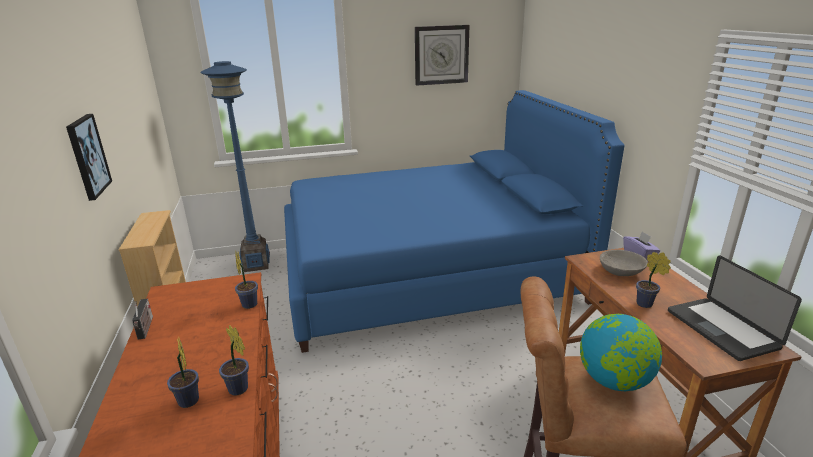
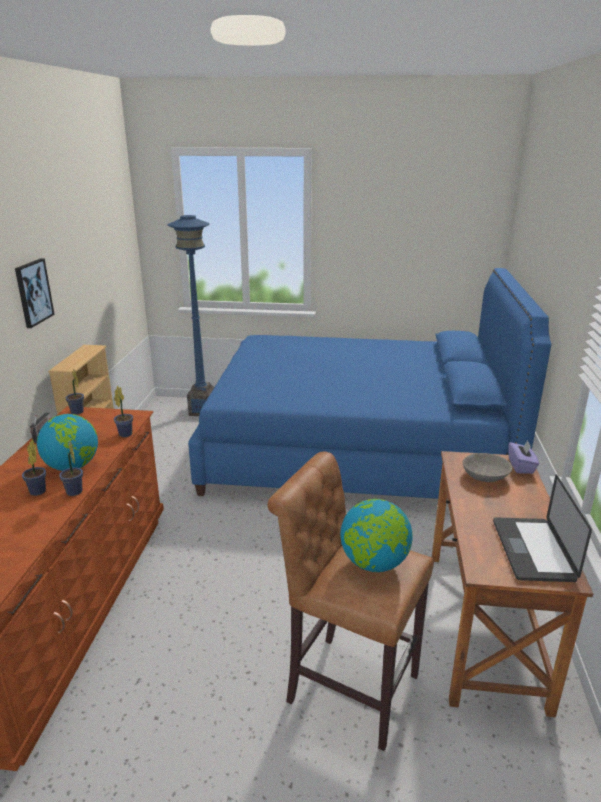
camera: 20 degrees right, 0 degrees up
wall clock [415,25,469,86] -> none
potted plant [636,252,671,308] -> potted plant moved to [66,369,84,415]
none -> globe [37,414,98,471]

